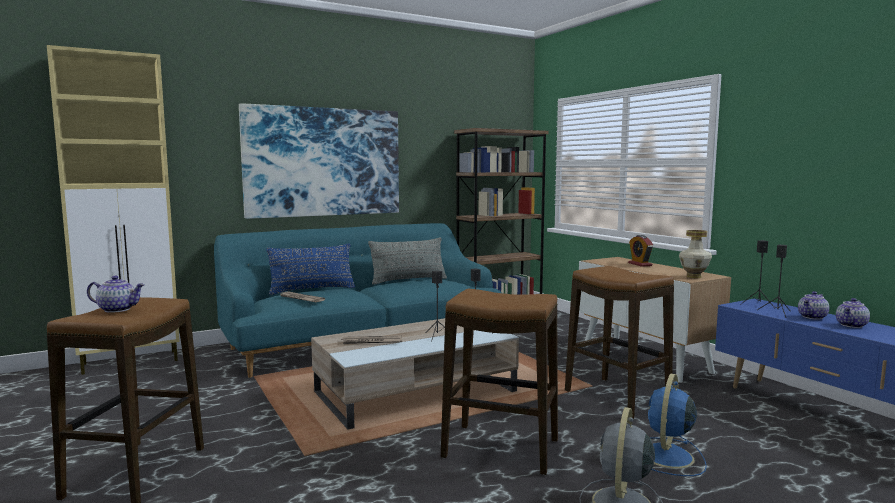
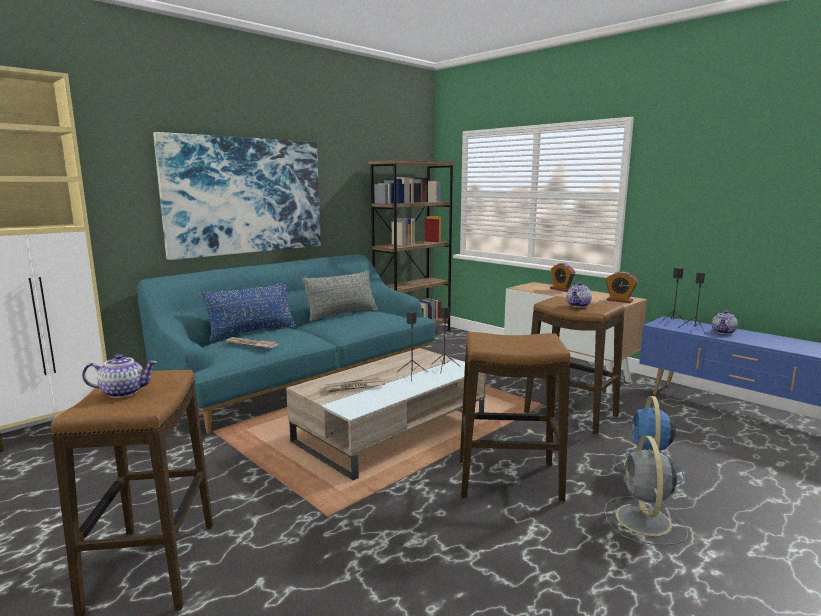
camera: 15 degrees left, 5 degrees up
vase [679,230,712,278] -> alarm clock [605,272,638,303]
teapot [836,298,870,328] -> teapot moved to [567,282,592,308]

